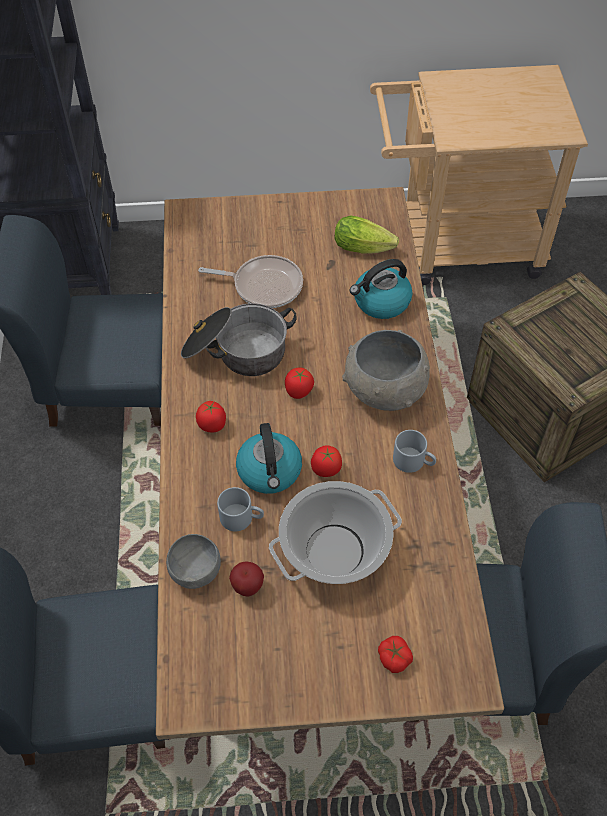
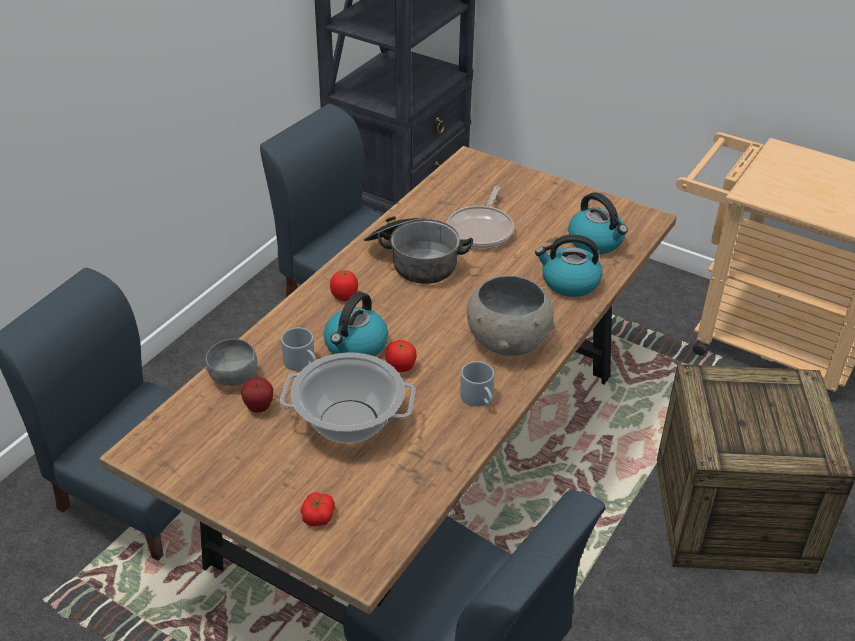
camera: 35 degrees right, 15 degrees down
frying pan [198,255,303,308] -> frying pan turned 60 degrees clockwise [447,186,514,248]
tomato [285,367,314,399] -> none
lettuce [335,215,399,254] -> kettle [568,192,628,254]

